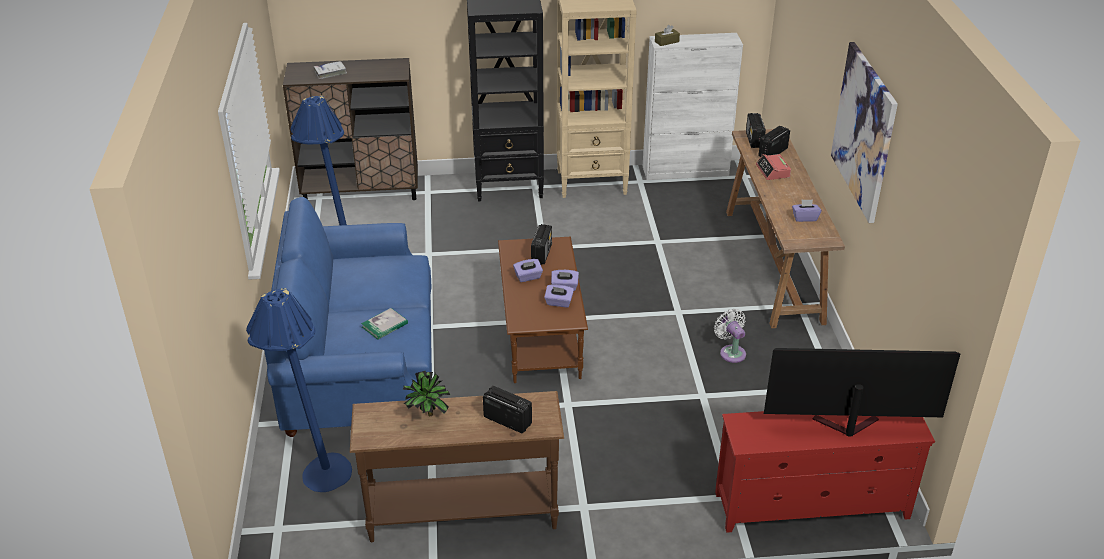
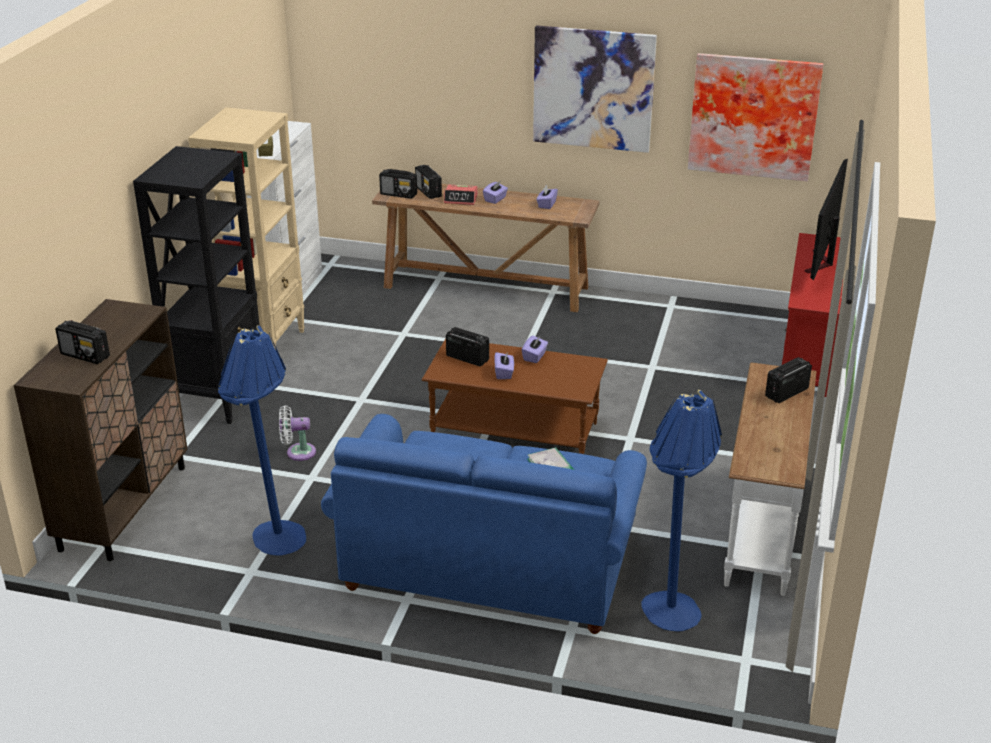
camera: 70 degrees left, 5 degrees down
white book [314,61,347,79] -> radio [55,320,110,364]
brown console table [350,391,564,543] -> white console table [724,363,817,596]
potted plant [403,371,450,416] -> none
purple tissue box [544,284,574,307] -> purple tissue box moved to [483,181,508,204]
white fan [714,309,746,363] -> white fan moved to [279,405,316,461]
none -> picture [688,53,823,181]

